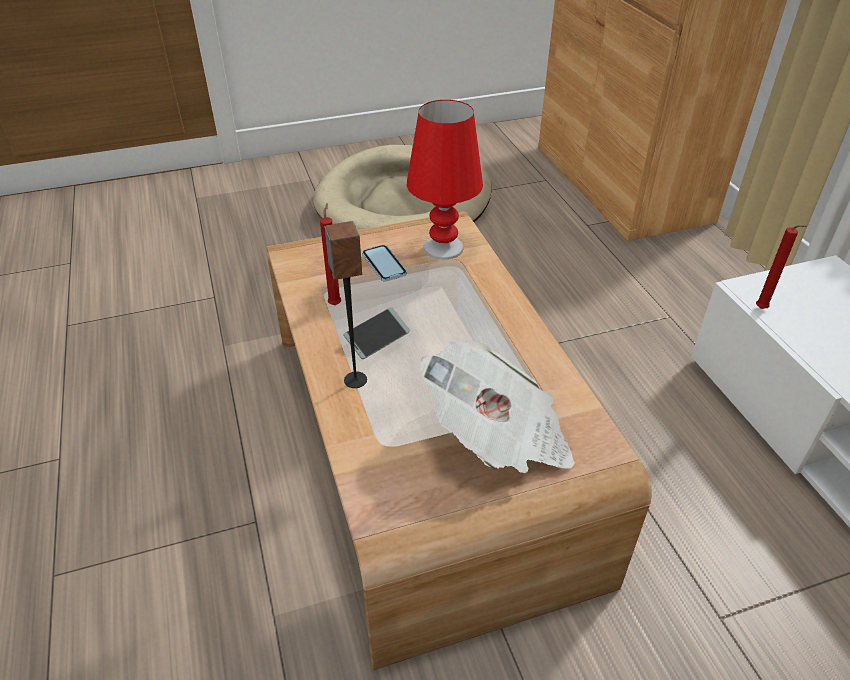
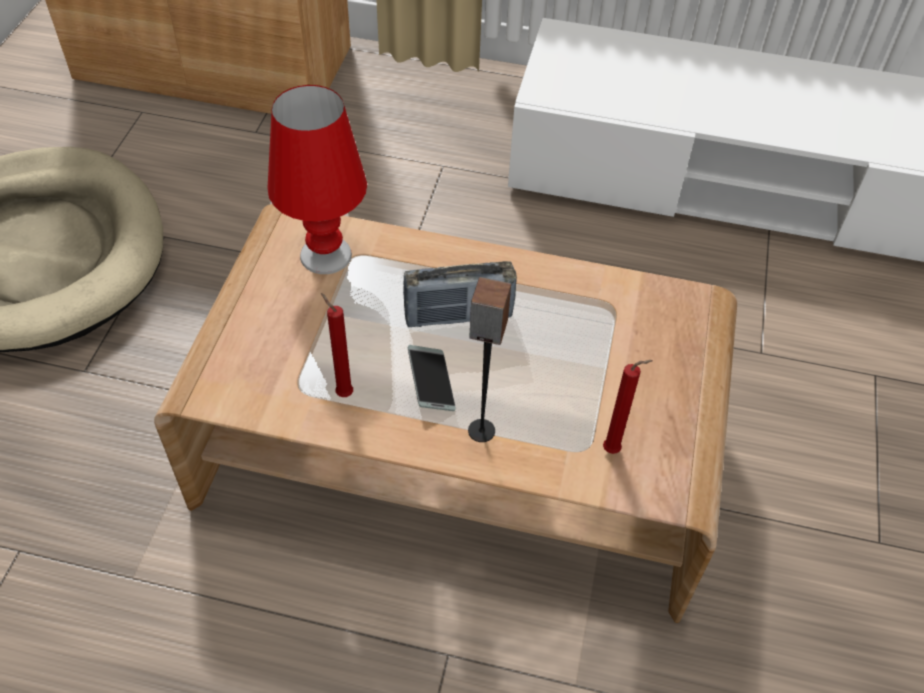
camera: 60 degrees left, 10 degrees up
phone [362,245,407,282] -> none
newspaper [420,341,575,473] -> none
red candle [756,225,807,309] -> red candle moved to [603,360,653,454]
none -> radio [403,261,517,327]

